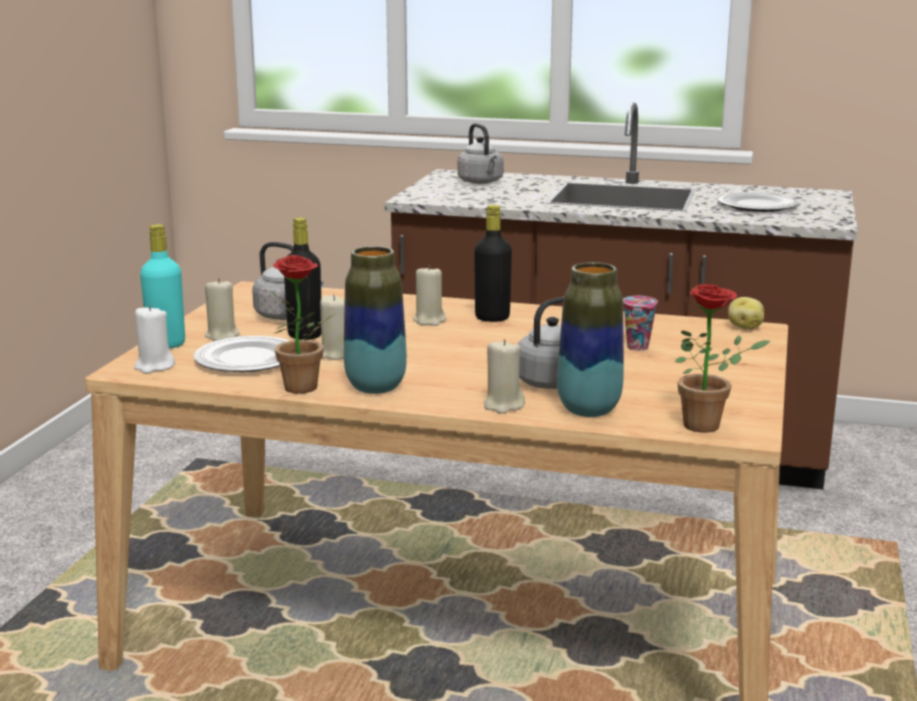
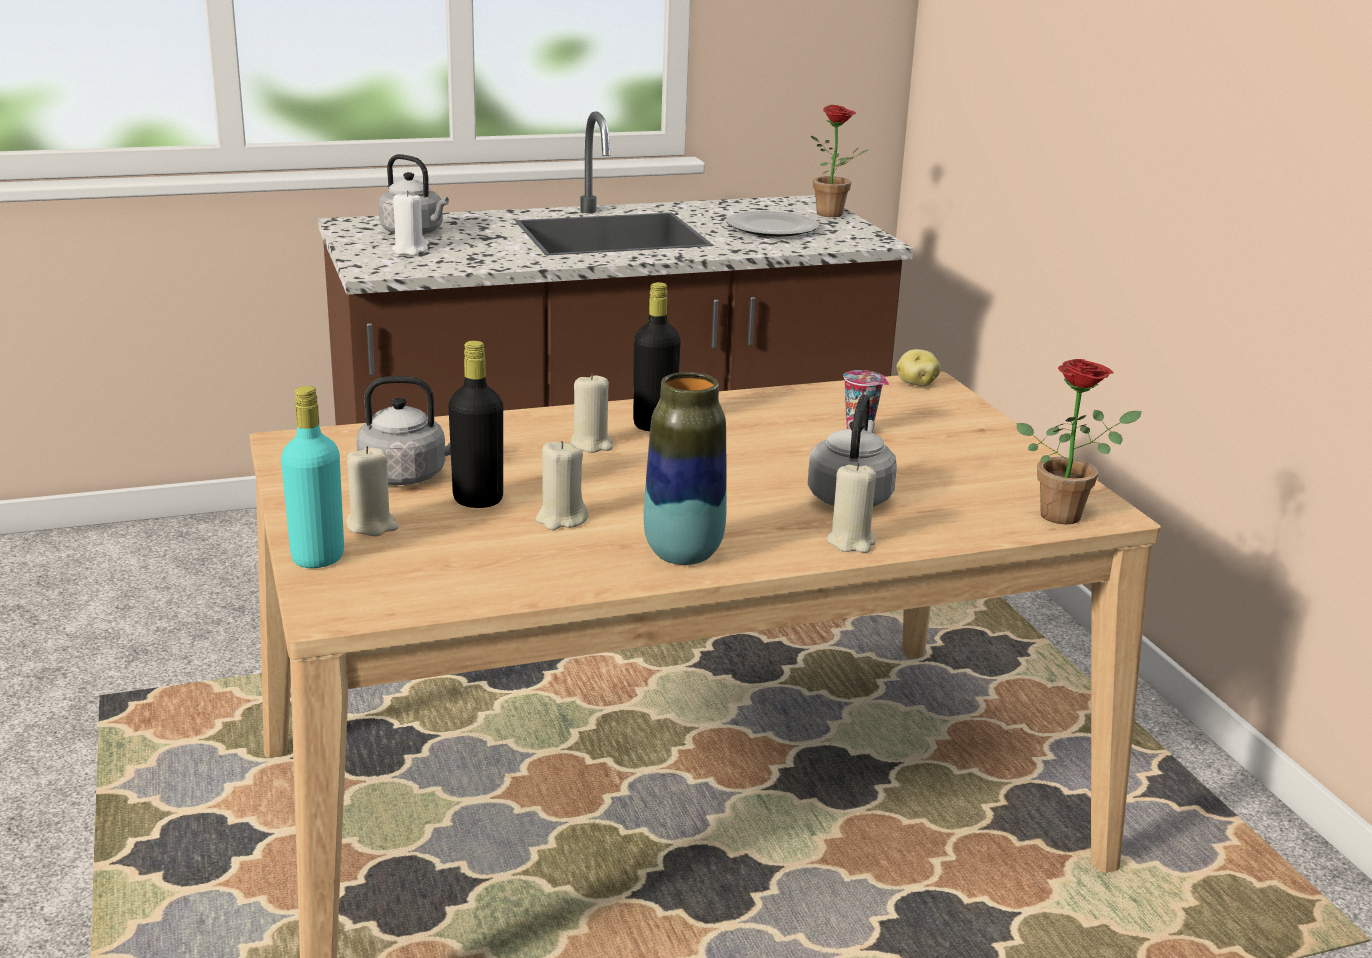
camera: 35 degrees left, 5 degrees up
white candle [134,305,175,374] -> white candle moved to [392,191,428,256]
plate [194,336,289,372] -> none
potted plant [269,255,336,394] -> potted plant moved to [811,105,868,217]
vase [557,262,624,417] -> none

